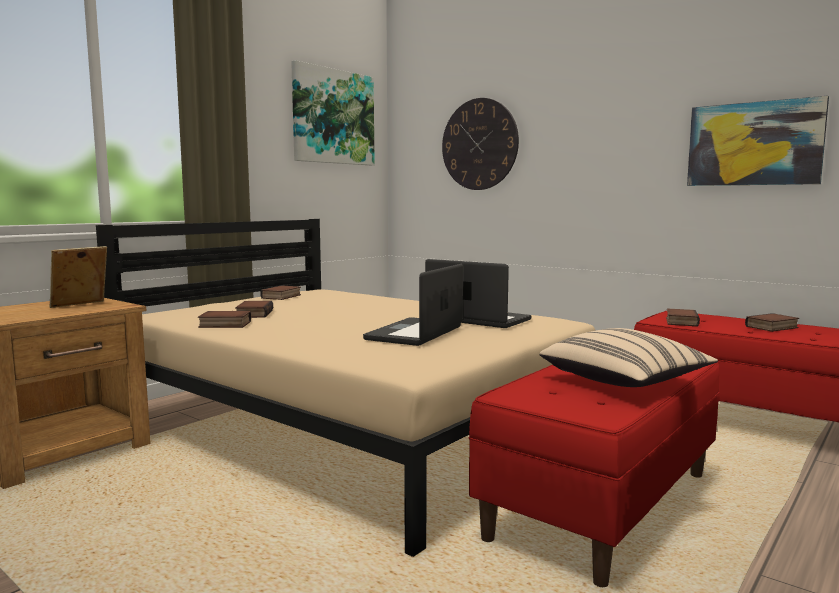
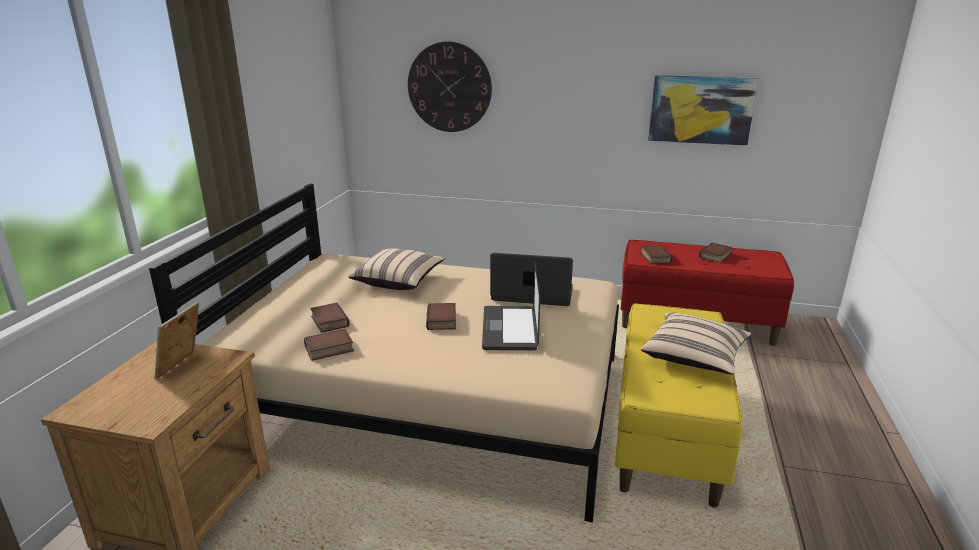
camera: 25 degrees left, 15 degrees up
book [260,285,301,300] -> book moved to [426,303,456,330]
picture [291,60,375,165] -> none
red bench [468,363,719,587] -> yellow bench [615,303,742,508]
none -> beige pillow [348,249,445,290]

